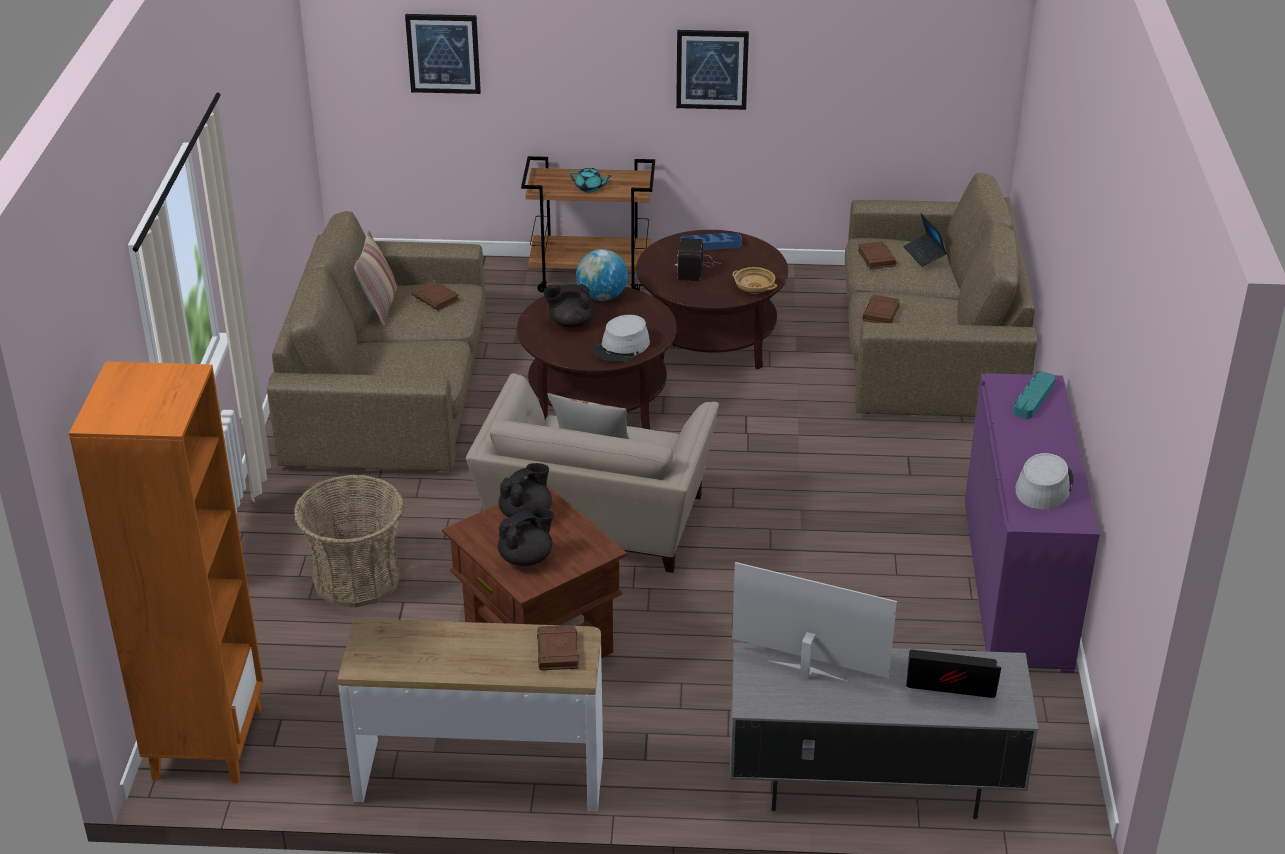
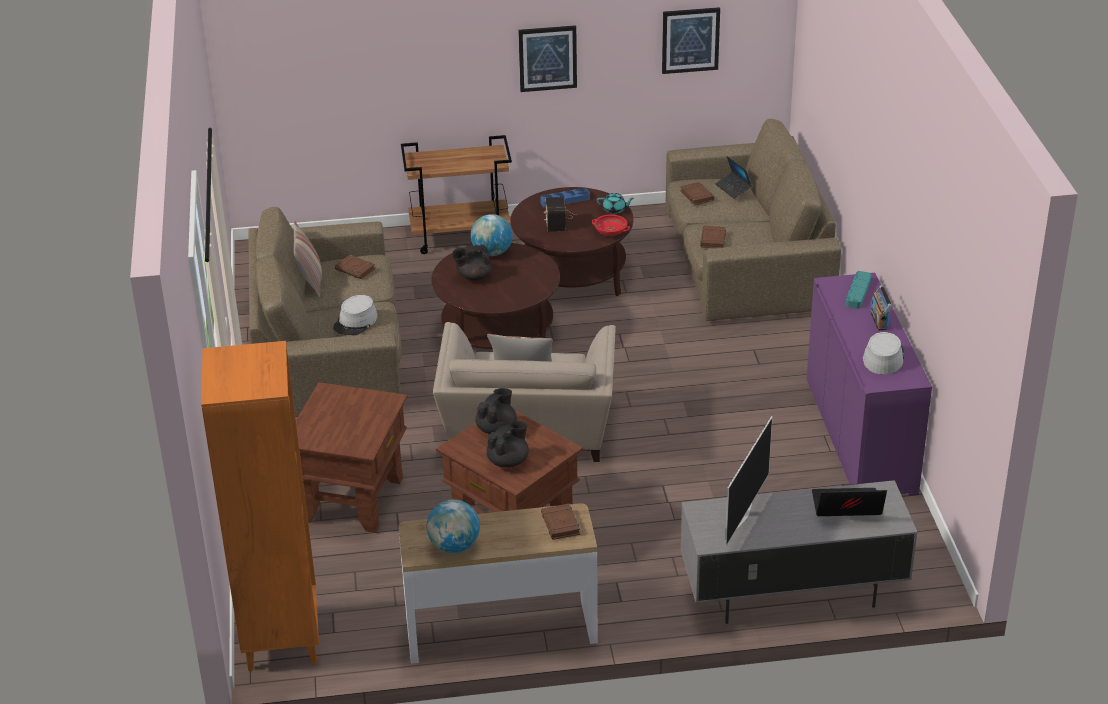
camera: 10 degrees left, 0 degrees up
basket [294,475,404,607] -> brown side table [296,382,408,533]
picture [405,14,481,94] -> picture moved to [662,7,720,74]
turquoise teapot [569,168,611,192] -> turquoise teapot moved to [597,193,634,214]
grey hat [593,315,650,362] -> grey hat moved to [333,295,378,335]
beige bowl [732,267,777,294] -> red bowl [592,214,630,236]
television [732,562,897,682] -> television turned 105 degrees clockwise [725,416,773,547]
none -> globe [427,499,480,553]
none -> radio [870,285,892,330]

